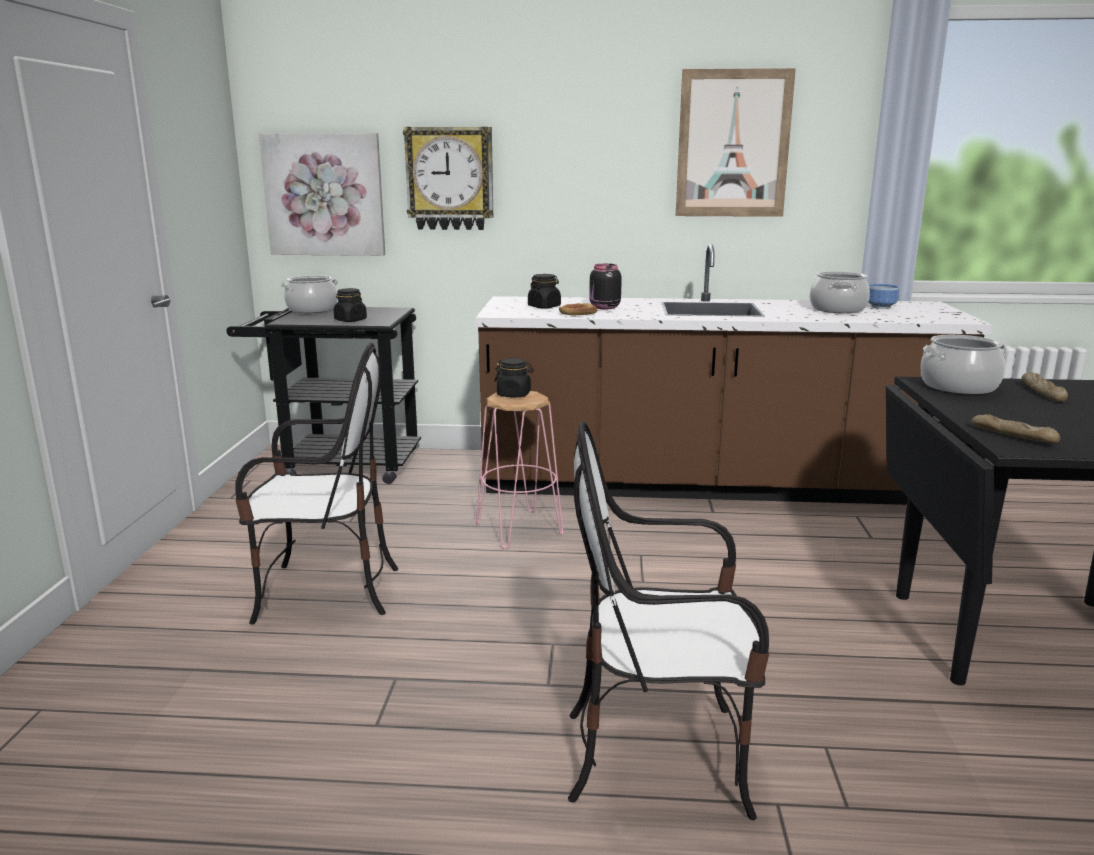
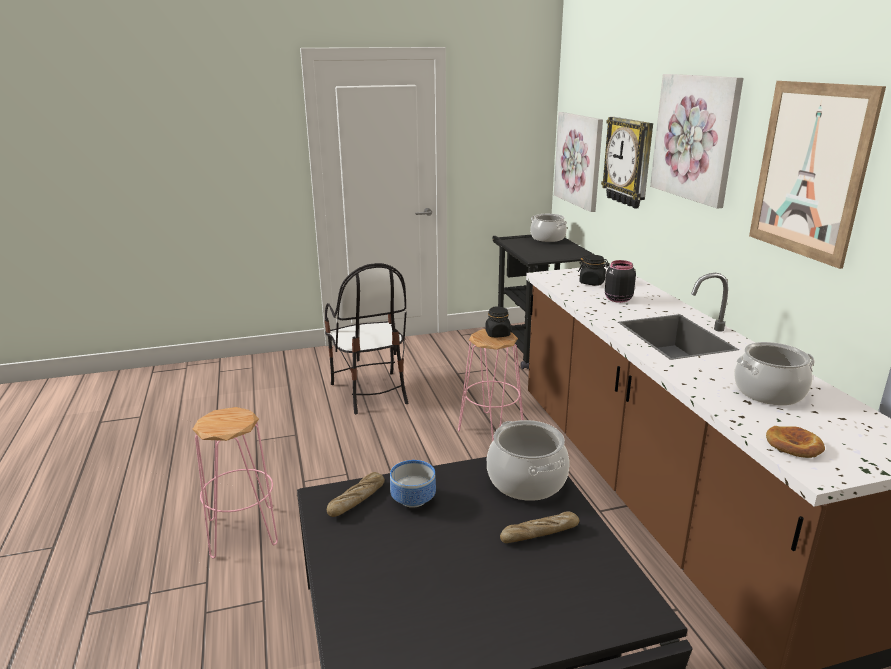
camera: 70 degrees right, 5 degrees up
black jar [334,288,367,322] -> none
bread [559,303,597,316] -> bread moved to [766,426,825,458]
chair [568,421,769,820] -> pink stool [192,407,278,559]
bowl [868,284,899,309] -> bowl moved to [390,460,436,508]
none -> picture [650,74,743,208]

